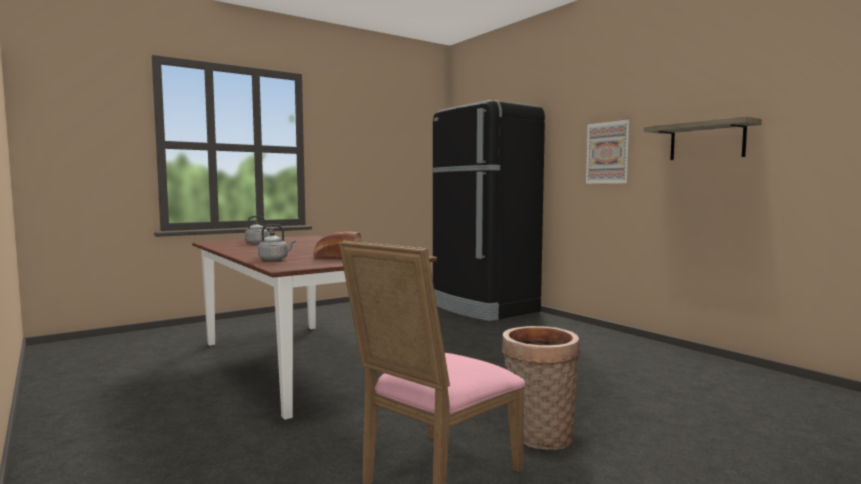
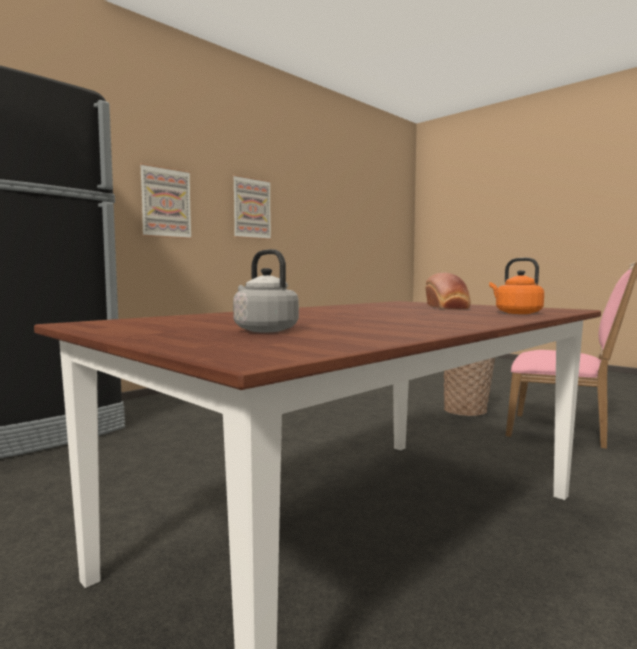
camera: 100 degrees left, 0 degrees up
grey kettle [258,224,296,261] -> orange kettle [489,258,544,314]
shelf [644,116,762,160] -> picture [233,175,272,240]

